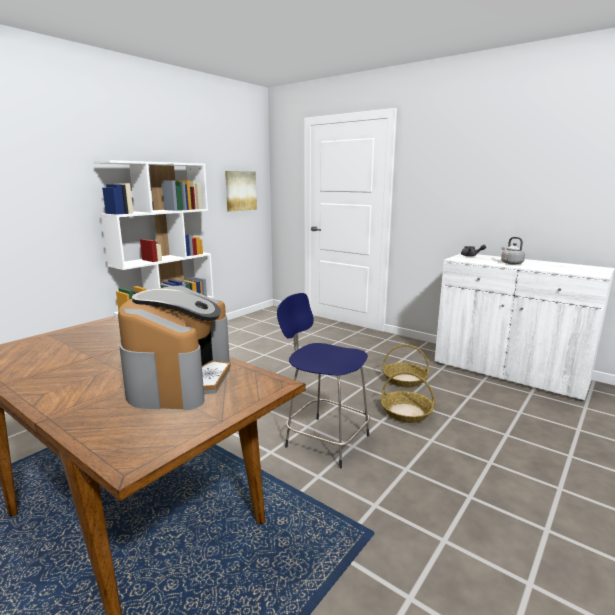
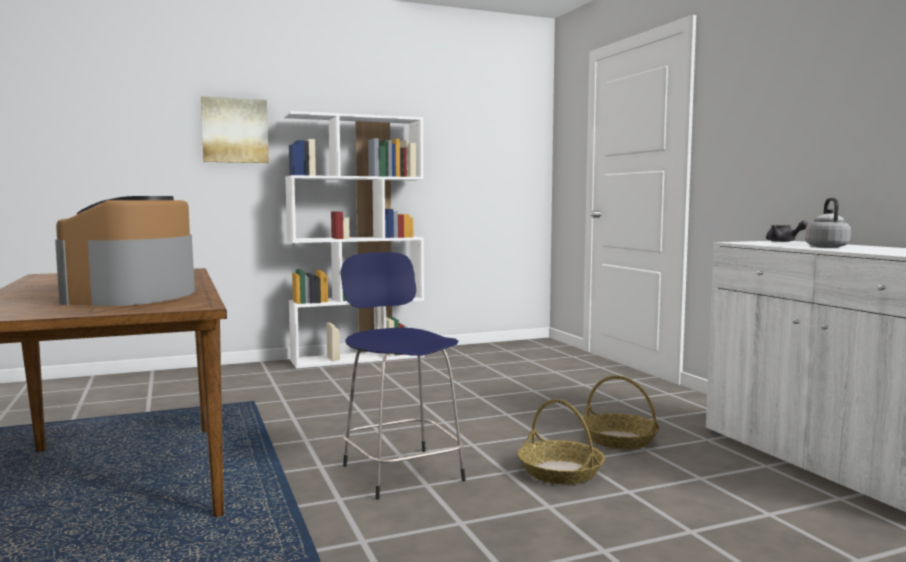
camera: 30 degrees right, 10 degrees down
coffee machine [118,286,231,410] -> coffee machine turned 150 degrees clockwise [55,196,195,306]
picture [225,171,257,212] -> picture moved to [201,96,269,163]

